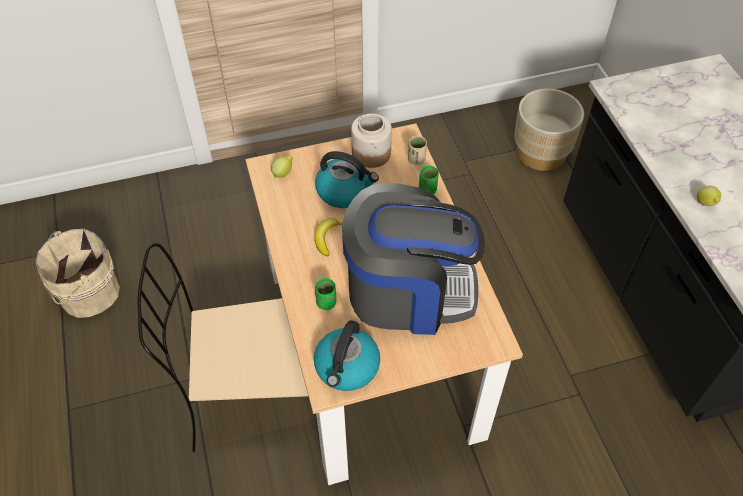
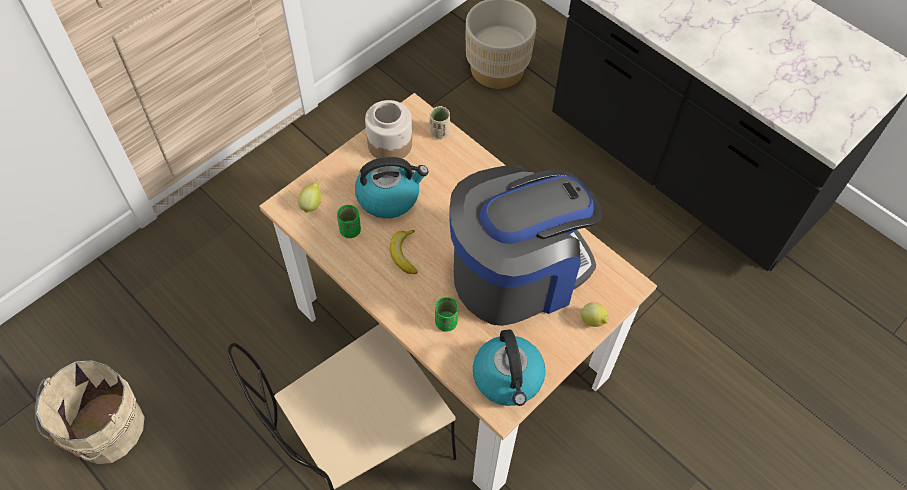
camera: 30 degrees left, 5 degrees up
green cup [419,165,439,194] -> green cup moved to [337,205,361,238]
lemon [697,186,721,206] -> lemon moved to [581,302,609,327]

